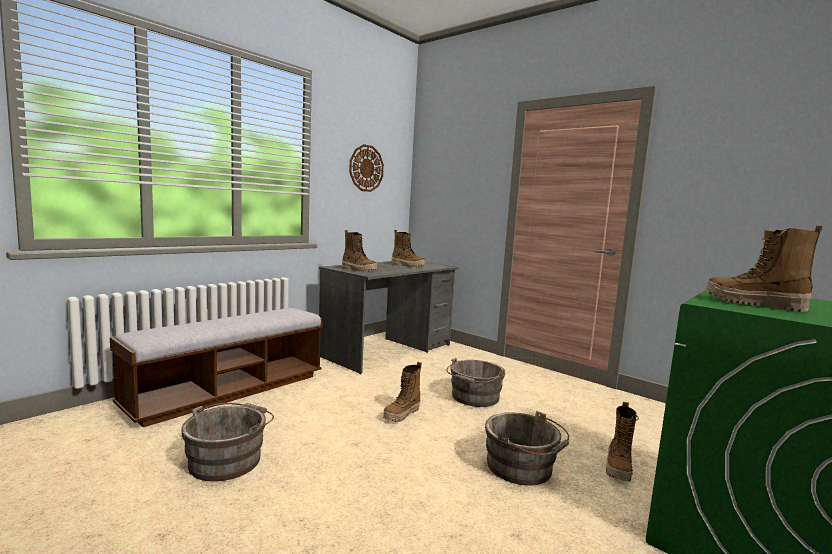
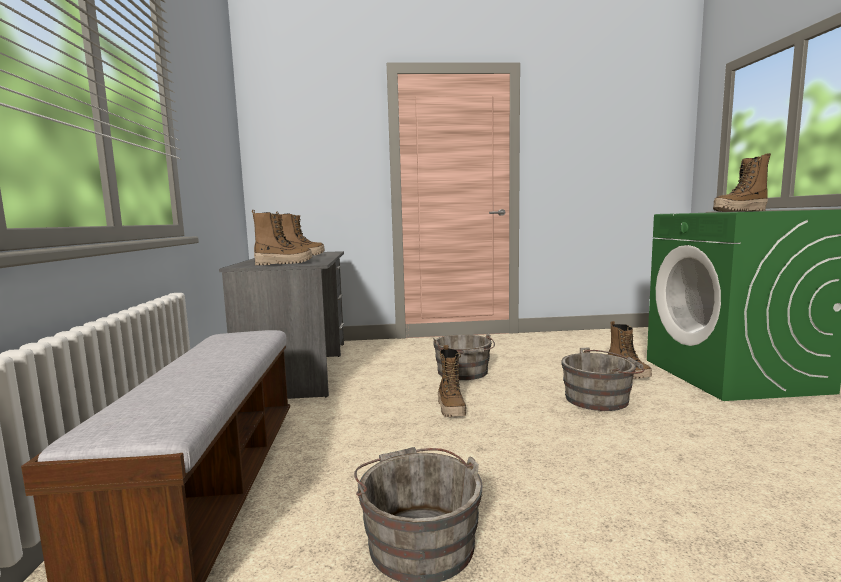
camera: 45 degrees left, 0 degrees up
wall clock [349,144,384,192] -> none

